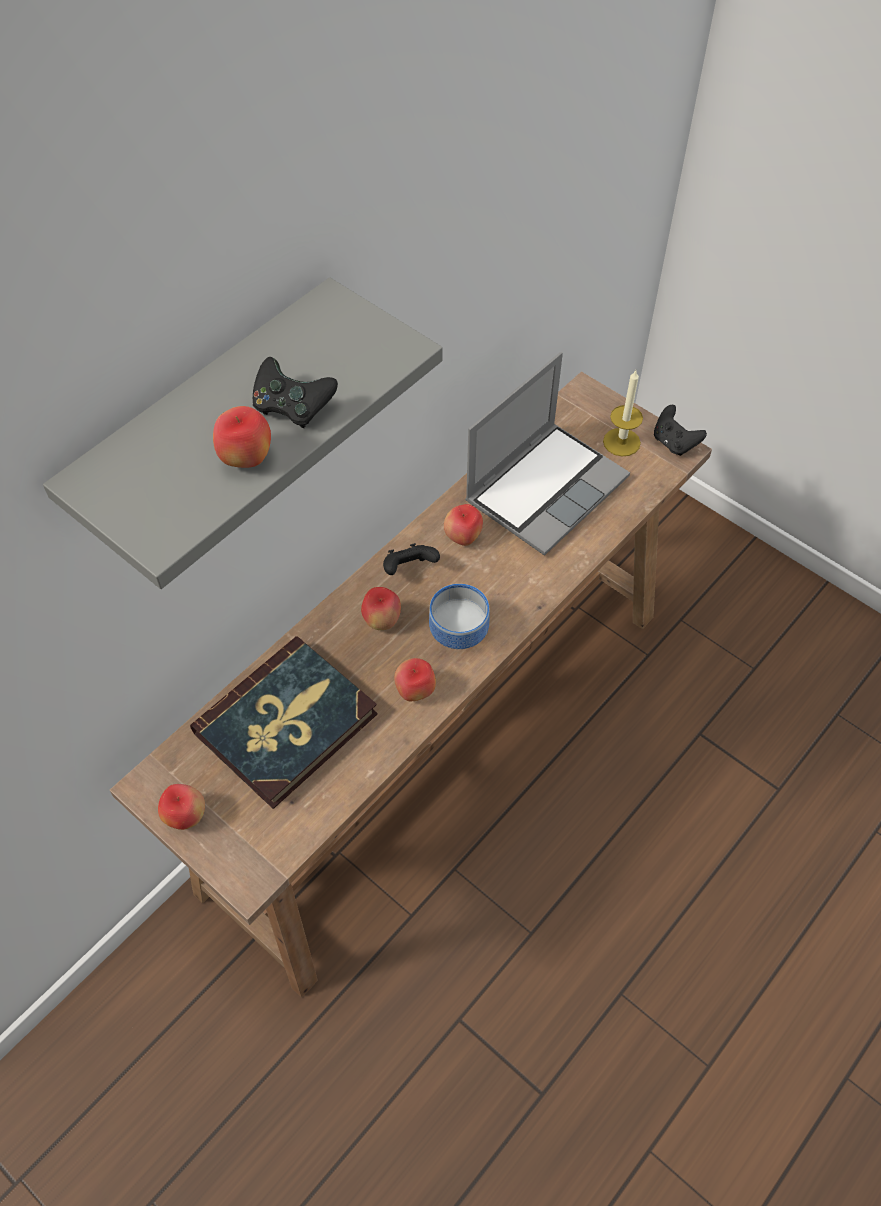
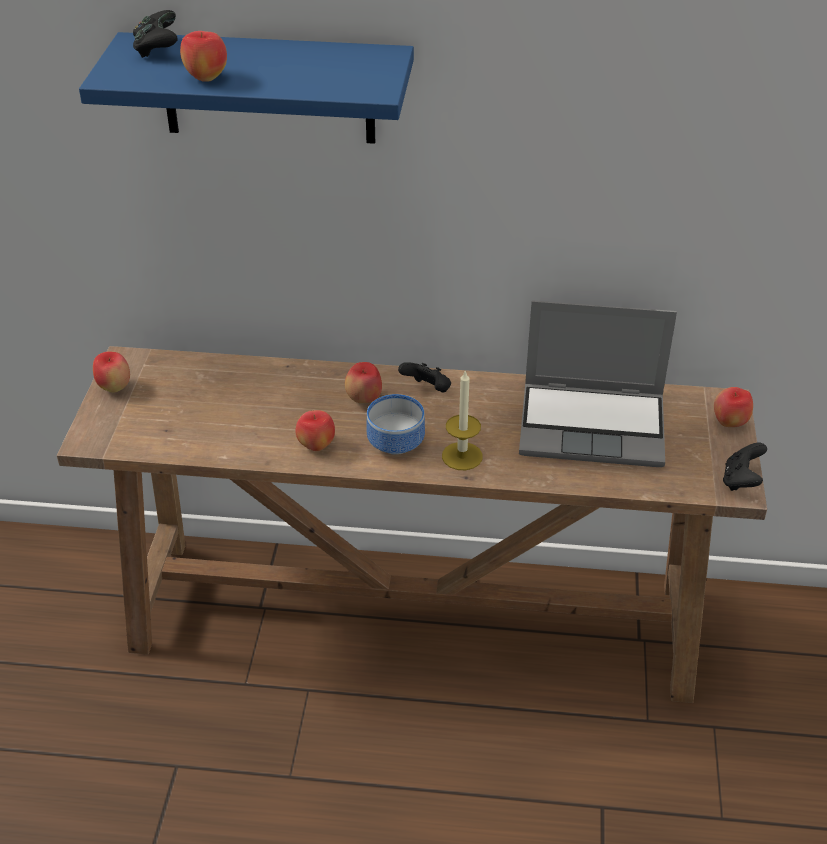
camera: 55 degrees right, 15 degrees down
grey shelf [43,277,443,589] -> blue shelf [79,32,414,144]
book [190,636,377,809] -> none
black game controller [253,357,338,428] -> black game controller moved to [133,10,178,58]
apple [444,504,483,546] -> apple moved to [714,387,753,427]
candle [603,370,643,456] -> candle moved to [442,370,483,470]

